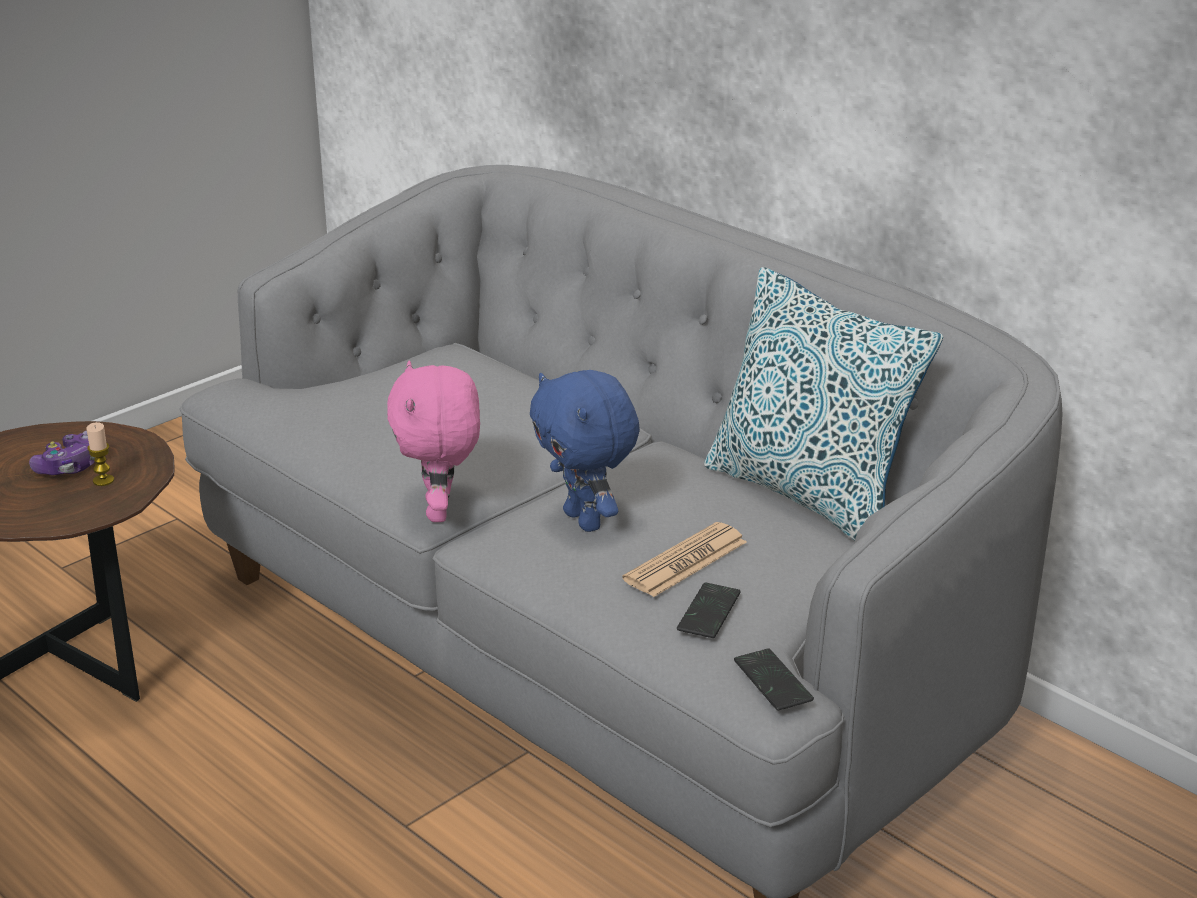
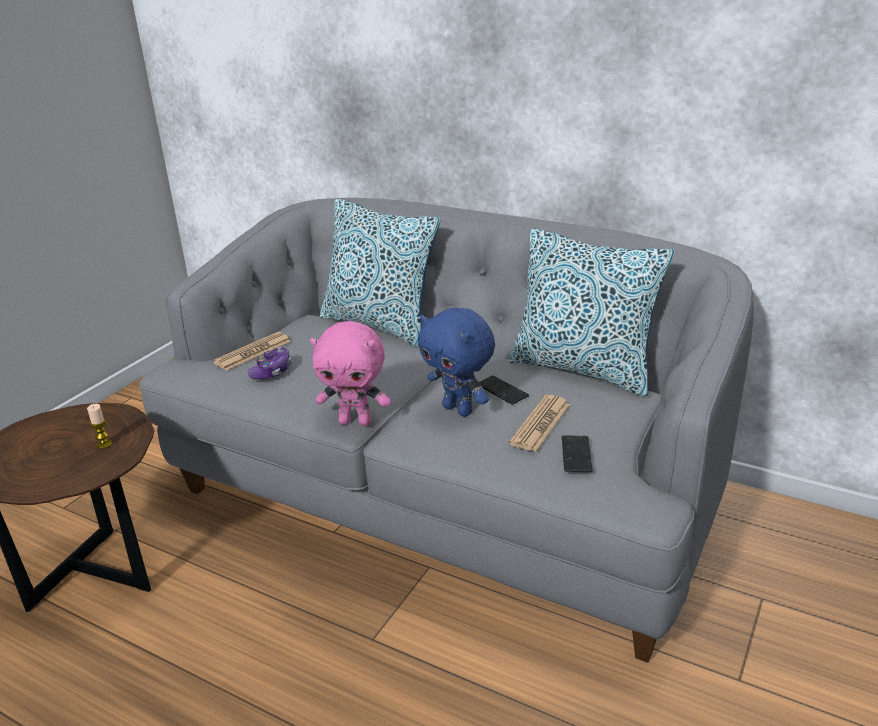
camera: 15 degrees left, 0 degrees up
game controller [29,431,95,475] -> game controller moved to [247,347,292,380]
pink plush toy [387,361,480,522] -> pink plush toy turned 60 degrees counterclockwise [310,321,391,426]
phone [734,648,814,711] -> phone moved to [479,376,529,404]
none -> newspaper [213,332,291,370]
none -> pillow [320,199,441,347]

